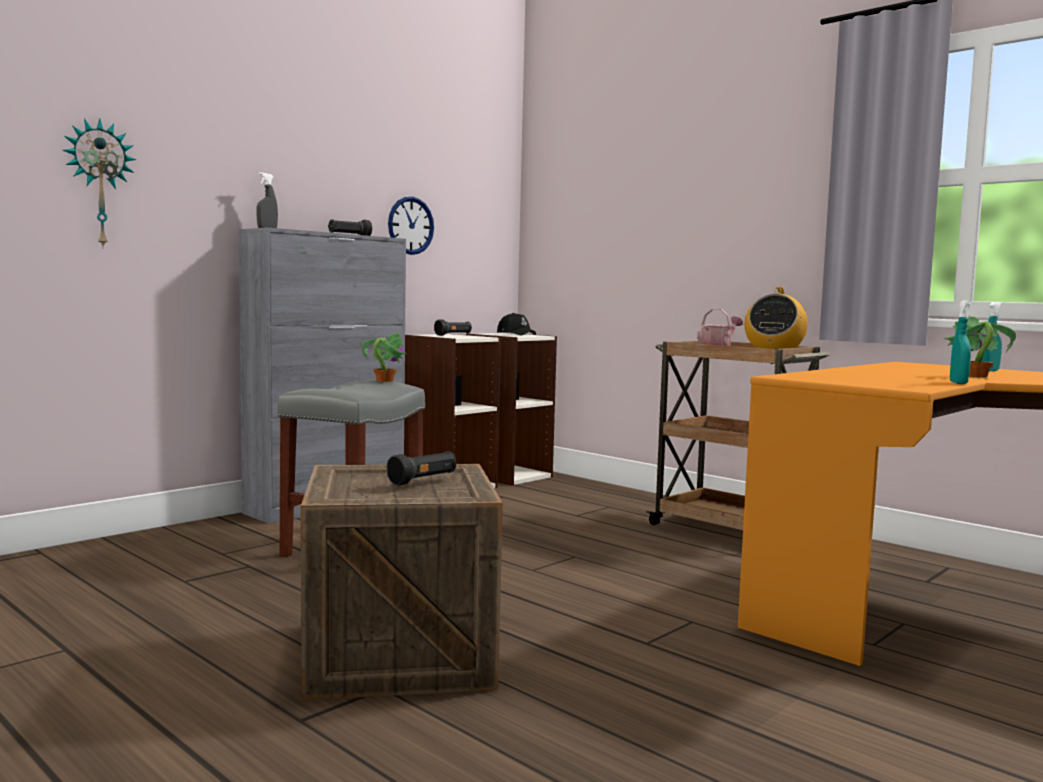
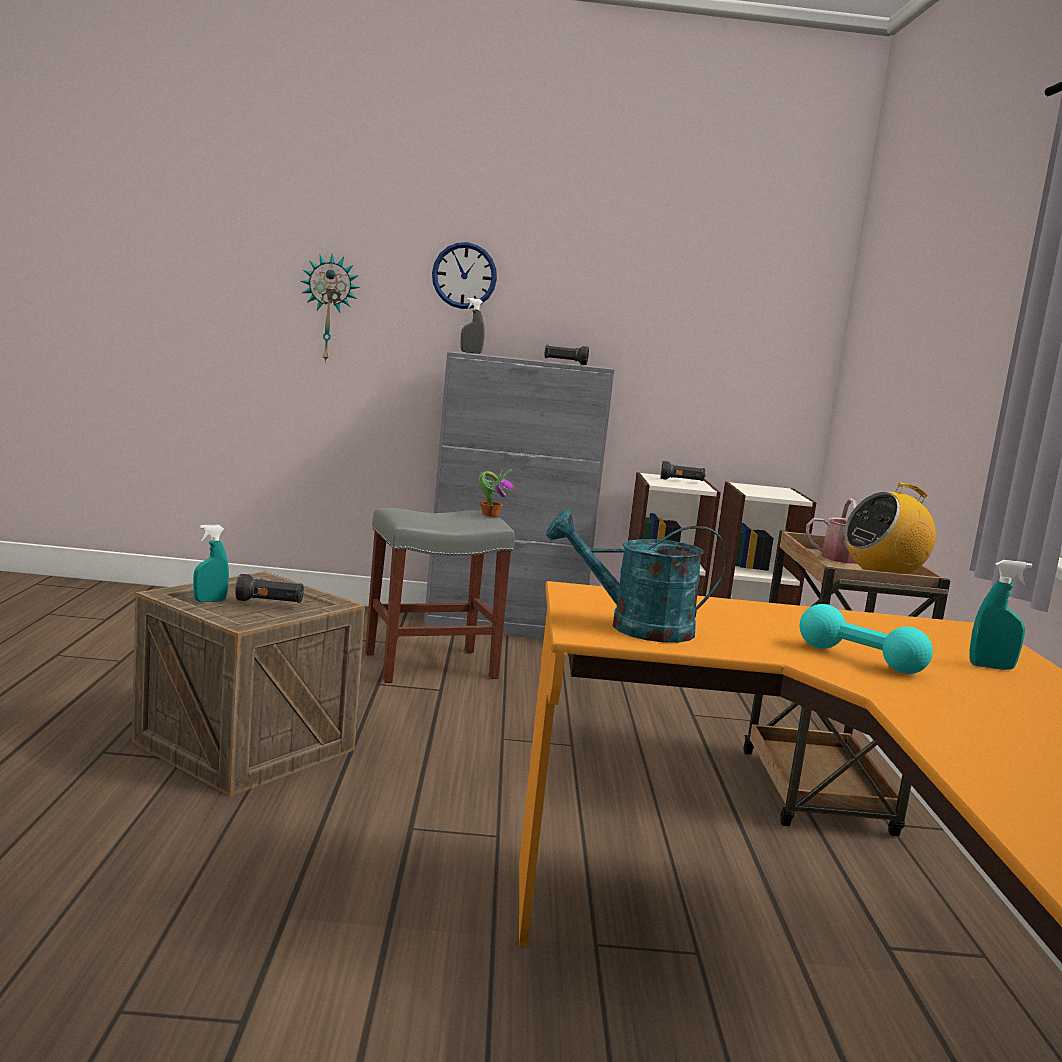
camera: 45 degrees right, 5 degrees up
wall clock [388,197,434,255] -> wall clock moved to [432,242,497,309]
black cap [497,313,536,336] -> none
potted plant [944,315,1016,378] -> turquoise dumbbell [800,604,933,674]
turquoise spray bottle [950,300,971,384] -> turquoise spray bottle moved to [193,525,229,602]
none -> turquoise watering can [546,509,727,643]

